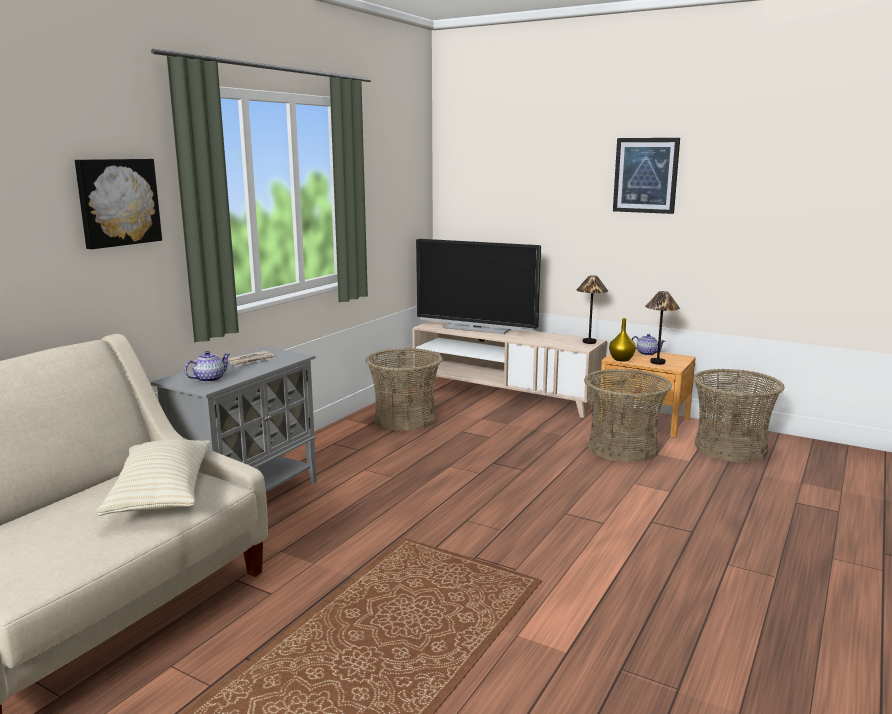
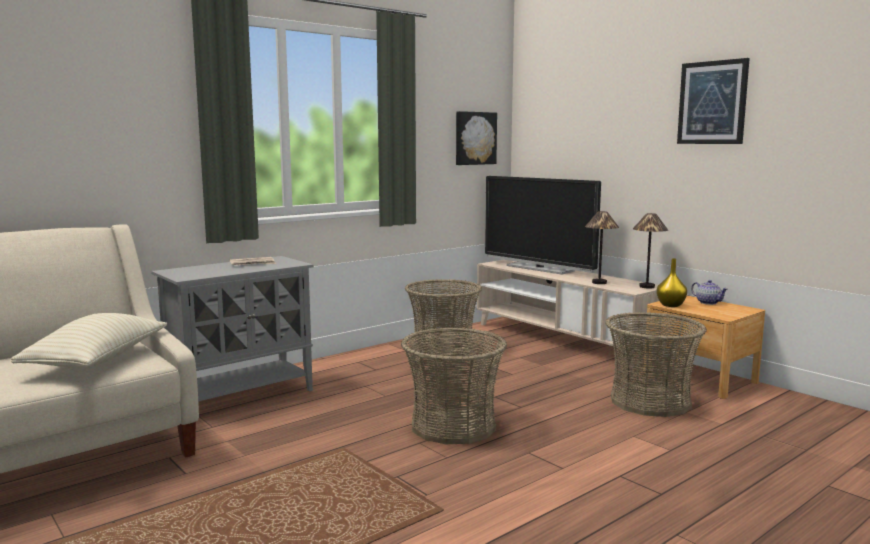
camera: 20 degrees right, 5 degrees down
picture [75,159,162,249] -> picture moved to [456,111,497,165]
teapot [184,351,230,383] -> none
table lamp [645,291,680,365] -> table lamp moved to [585,211,619,284]
basket [693,369,784,462] -> basket moved to [401,328,507,444]

